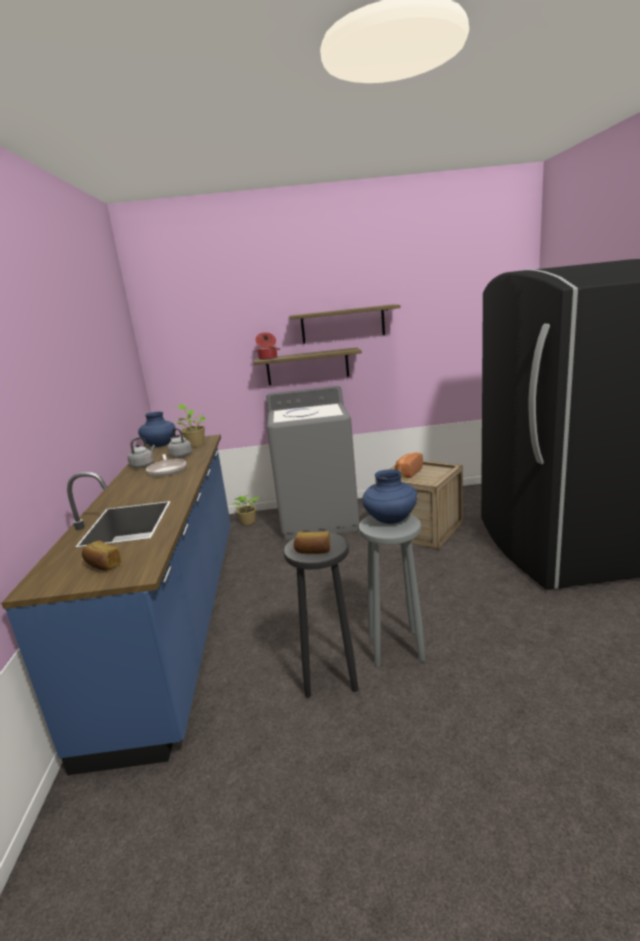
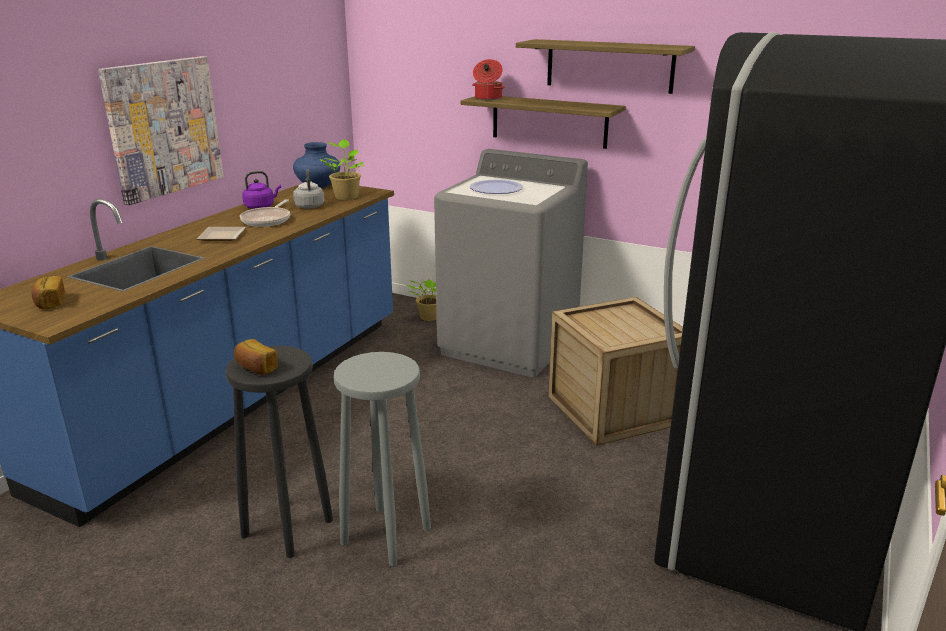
camera: 30 degrees right, 5 degrees up
grey kettle [128,437,155,468] -> purple kettle [242,171,281,209]
blue vase [362,469,418,524] -> none
bread [395,453,423,478] -> none
none -> picture [98,56,224,205]
none -> plate [197,227,246,241]

